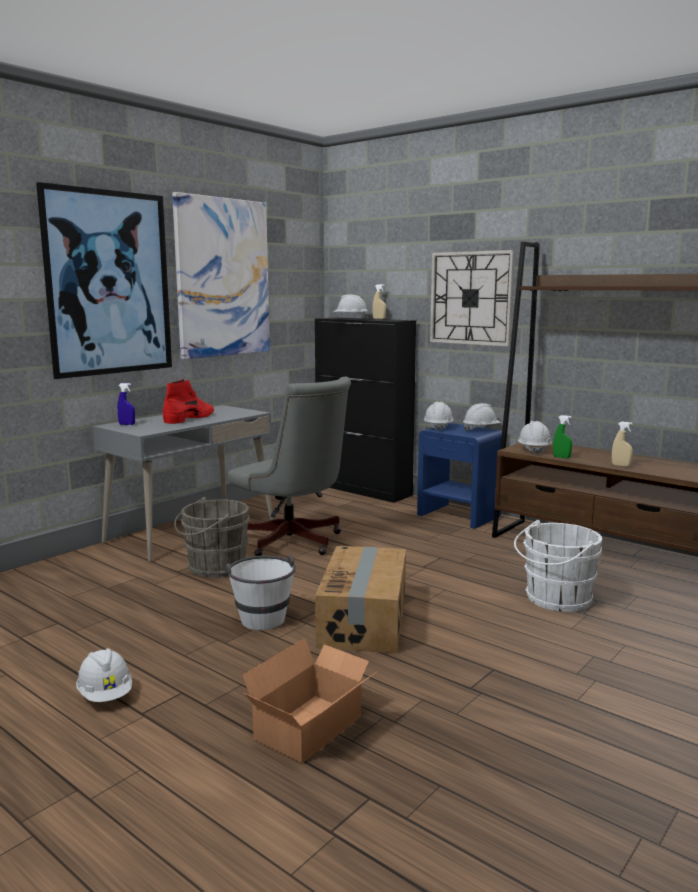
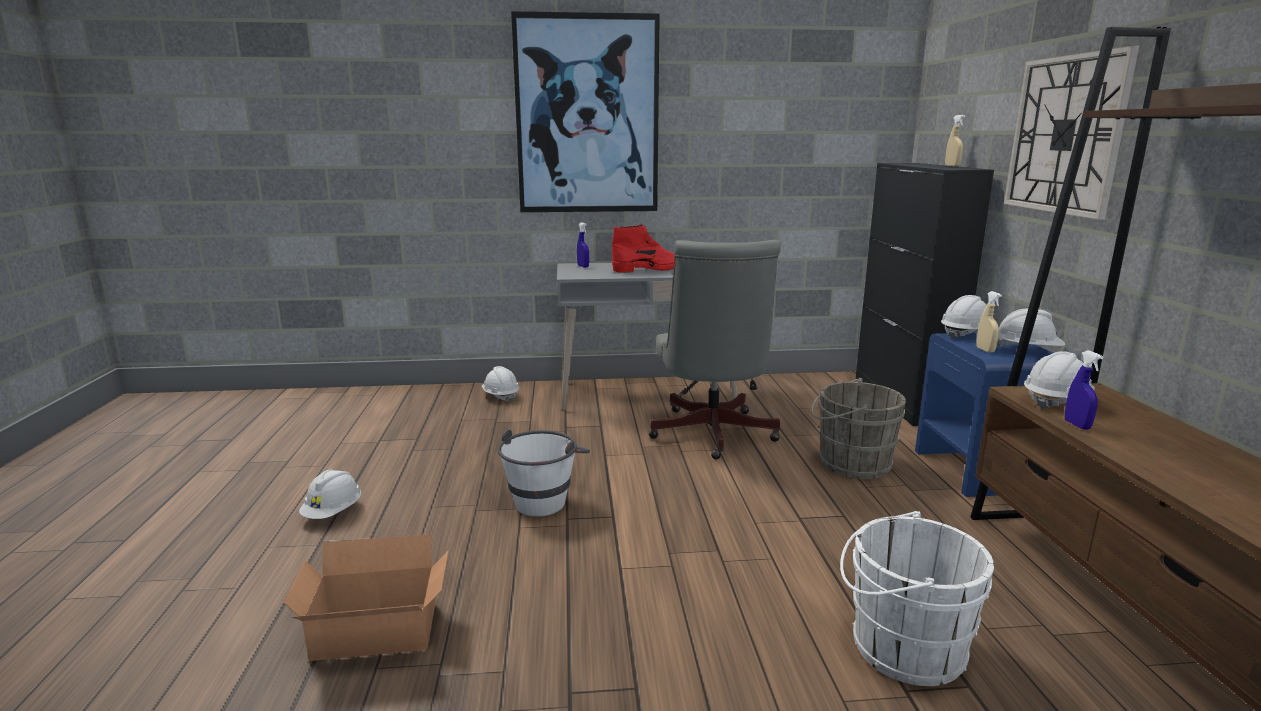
camera: 45 degrees right, 5 degrees up
picture [172,192,270,359] -> none
grey bucket [174,497,250,578] -> grey bucket moved to [811,378,906,479]
cardboard box [315,546,406,654] -> none
white hard hat [333,294,369,319] -> white hard hat moved to [482,366,519,403]
green spray bottle [553,415,572,458] -> blue spray bottle [1065,350,1103,430]
beige spray bottle [612,421,633,467] -> beige spray bottle moved to [976,291,1002,353]

